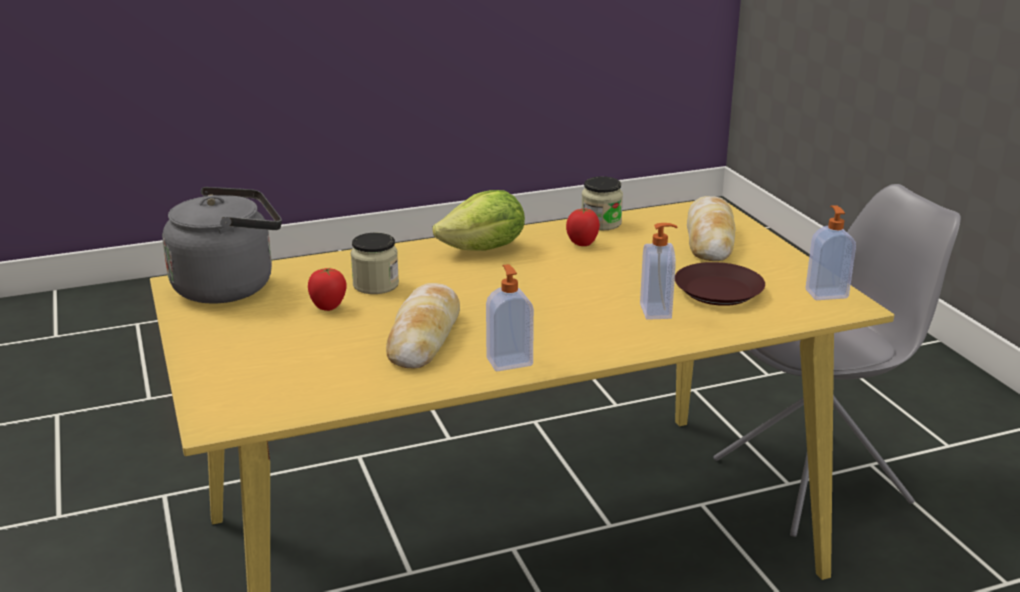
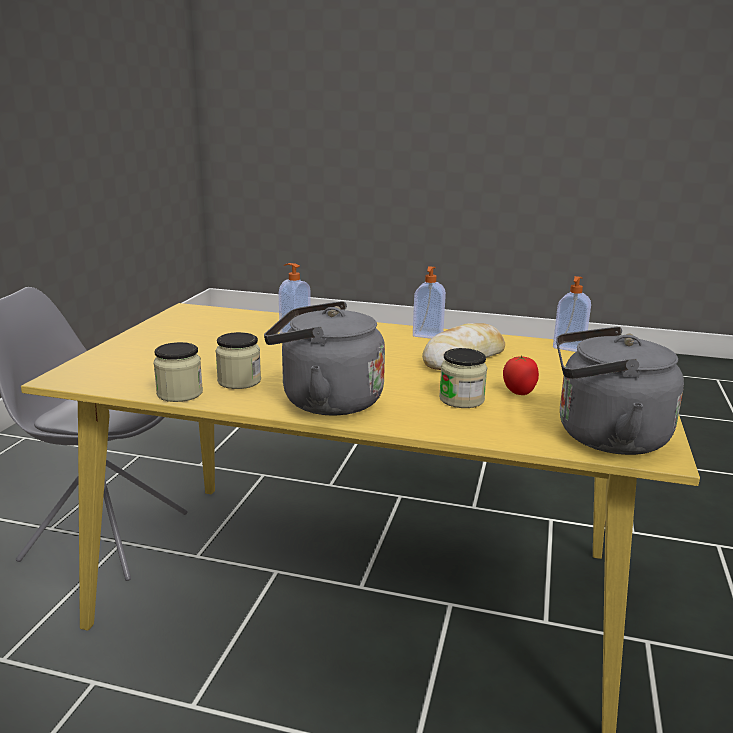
camera: 145 degrees left, 5 degrees down
lettuce [433,190,525,251] -> grey kettle [264,301,385,416]
tomato [566,208,600,246] -> jar [215,332,261,389]
brown plate [675,262,765,306] -> none
bread [687,196,736,261] -> none
soap dispenser [805,205,856,300] -> soap dispenser moved to [553,276,591,352]

